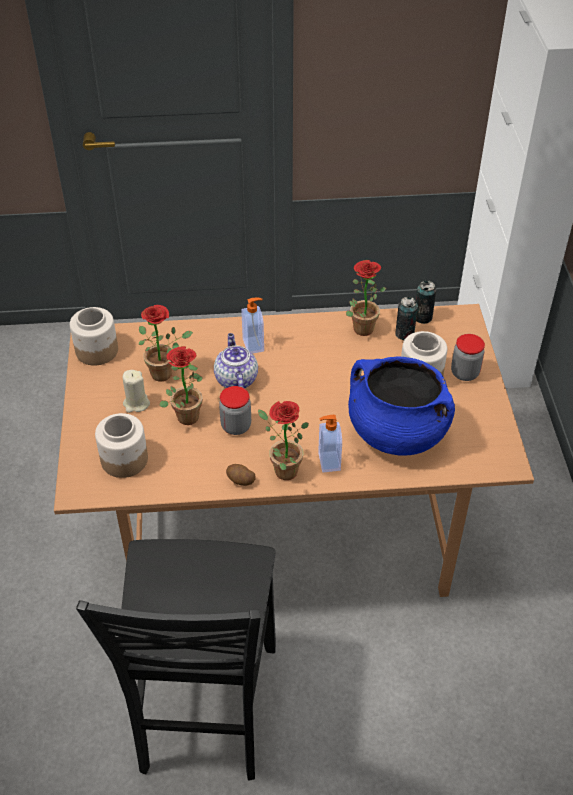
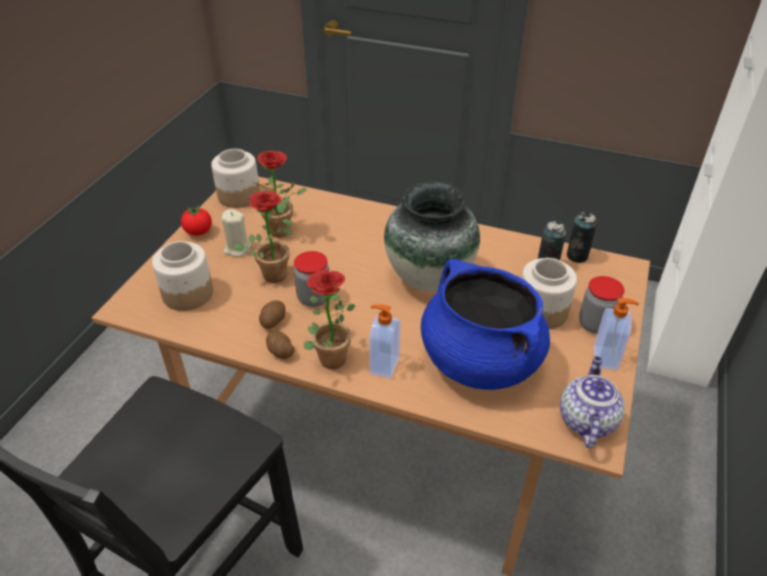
camera: 25 degrees right, 5 degrees down
teapot [214,333,258,389] -> teapot moved to [560,356,625,448]
soap dispenser [241,297,264,354] -> soap dispenser moved to [594,298,639,370]
potted plant [346,260,386,336] -> none
none -> tomato [181,205,212,236]
none -> potato [259,300,285,329]
none -> vase [384,181,480,292]

